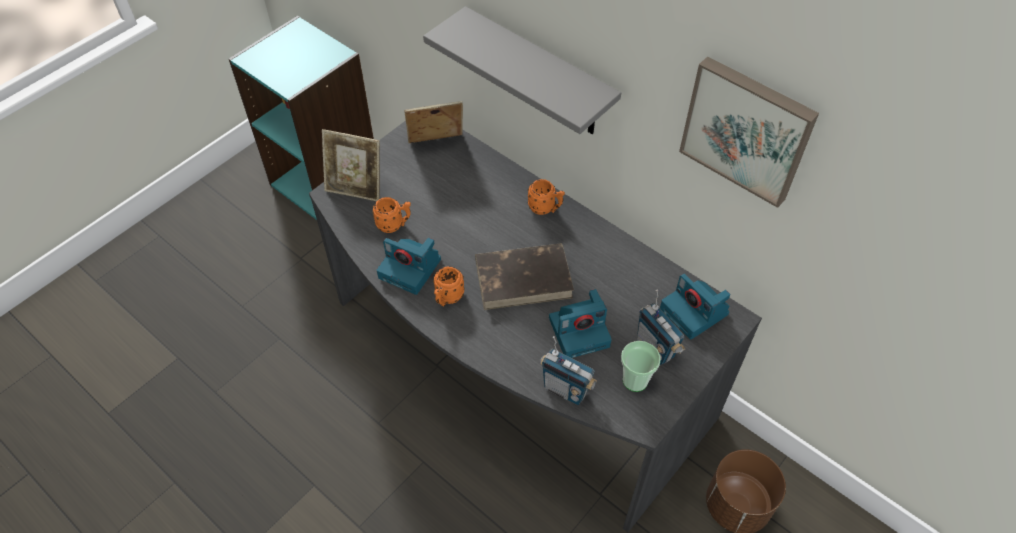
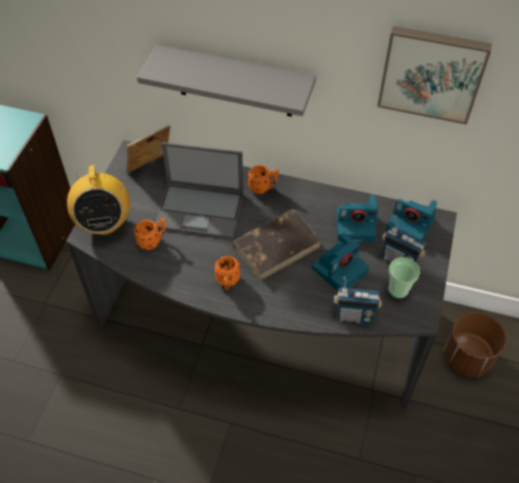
camera: 25 degrees left, 0 degrees up
picture frame [322,129,380,201] -> radio [67,165,130,235]
camera [377,238,441,295] -> camera moved to [337,195,378,242]
none -> laptop [155,142,243,238]

